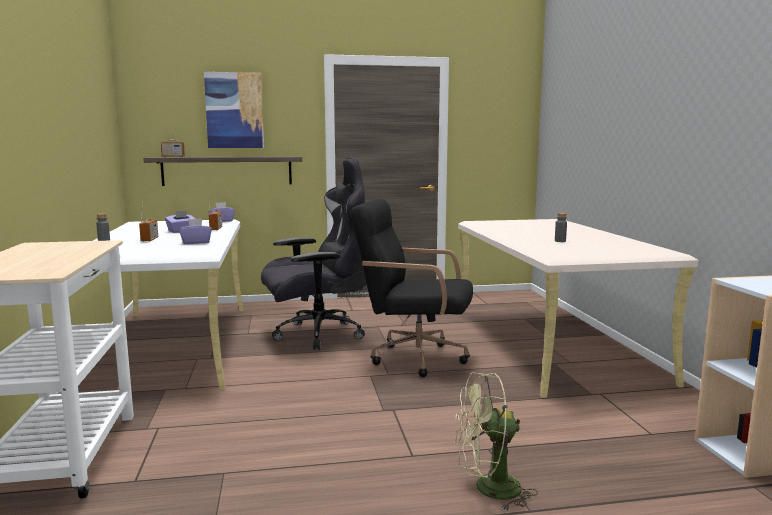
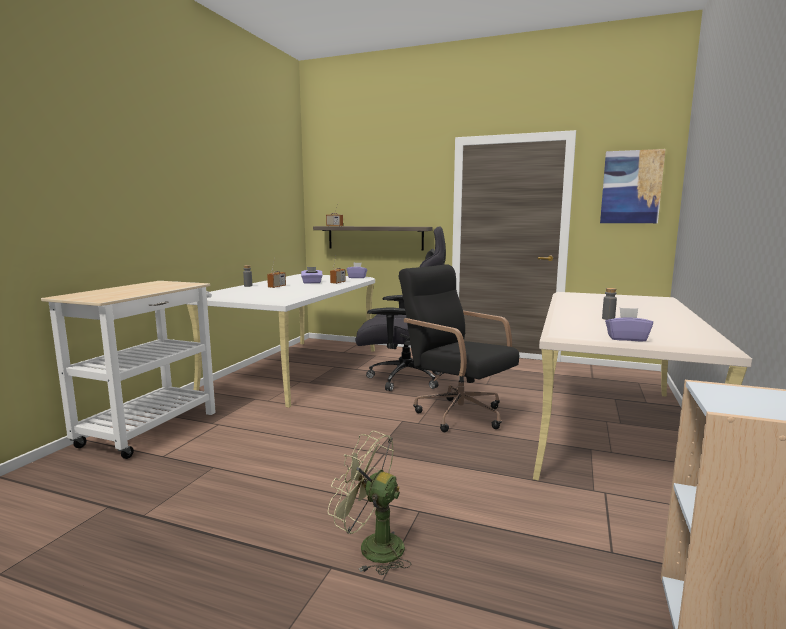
camera: 30 degrees right, 0 degrees up
purple tissue box [179,219,212,244] -> purple tissue box moved to [605,308,653,341]
picture [204,72,264,148] -> picture moved to [600,149,666,223]

